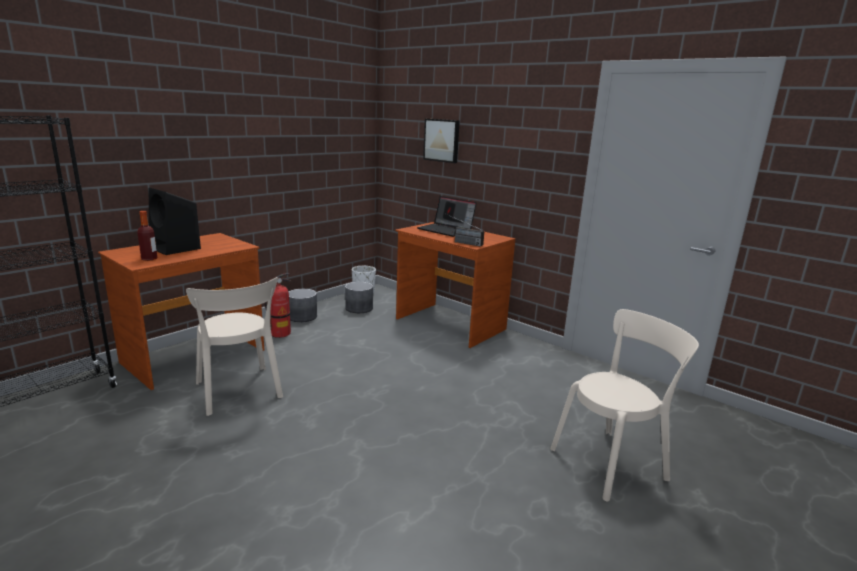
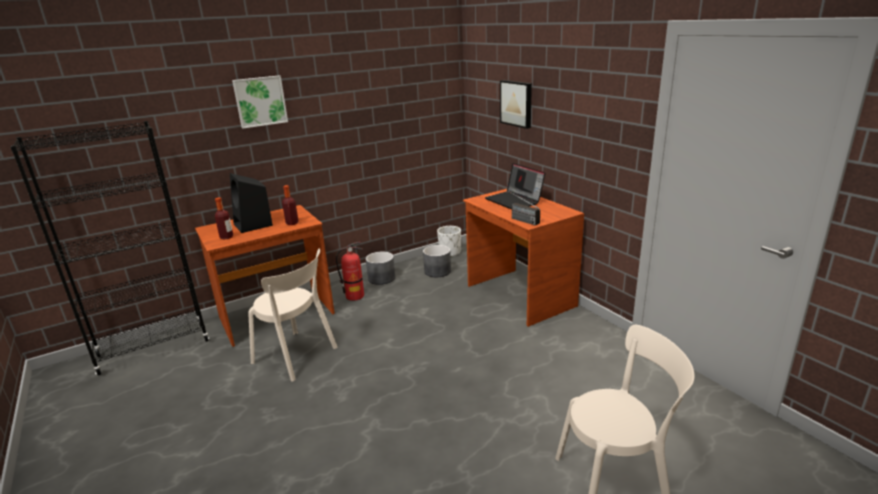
camera: 20 degrees right, 5 degrees up
beige chair [186,277,283,416] -> beige chair turned 45 degrees counterclockwise [248,249,338,382]
none -> picture [232,75,288,129]
none -> bottle [282,185,299,225]

